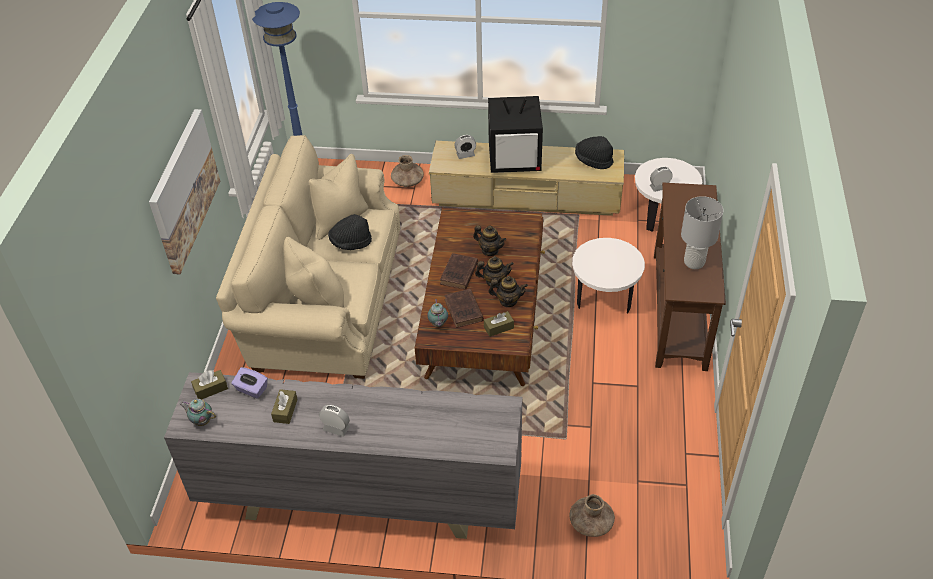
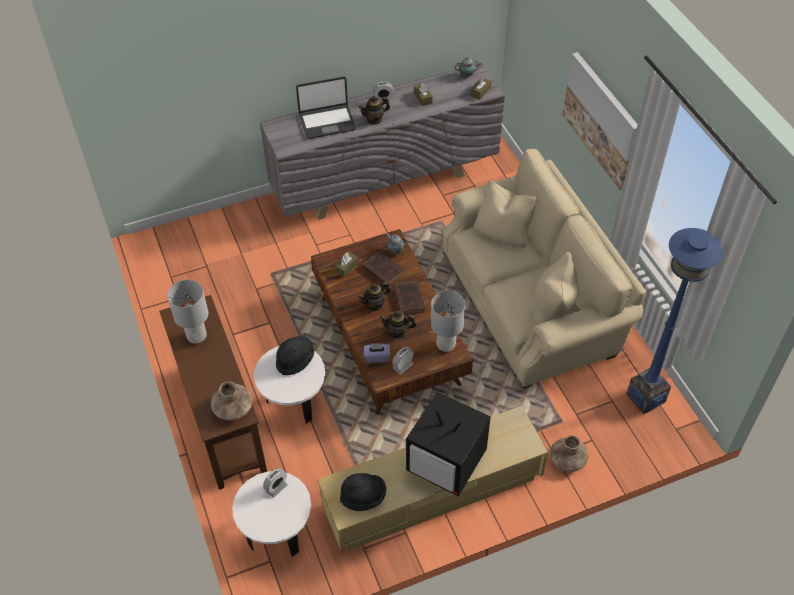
camera: 150 degrees right, 5 degrees up
purple tissue box [231,367,268,399] -> purple tissue box moved to [364,343,390,363]
black hat [328,214,372,250] -> black hat moved to [276,336,314,375]
alarm clock [454,135,476,159] -> alarm clock moved to [392,347,413,375]
television [488,96,543,173] -> television turned 120 degrees counterclockwise [406,391,491,496]
teapot [488,276,528,307] -> teapot moved to [359,96,390,125]
brown vase [570,494,615,537] -> brown vase moved to [211,381,253,421]
none -> laptop [296,77,356,139]
none -> grey table lamp [431,291,465,352]

